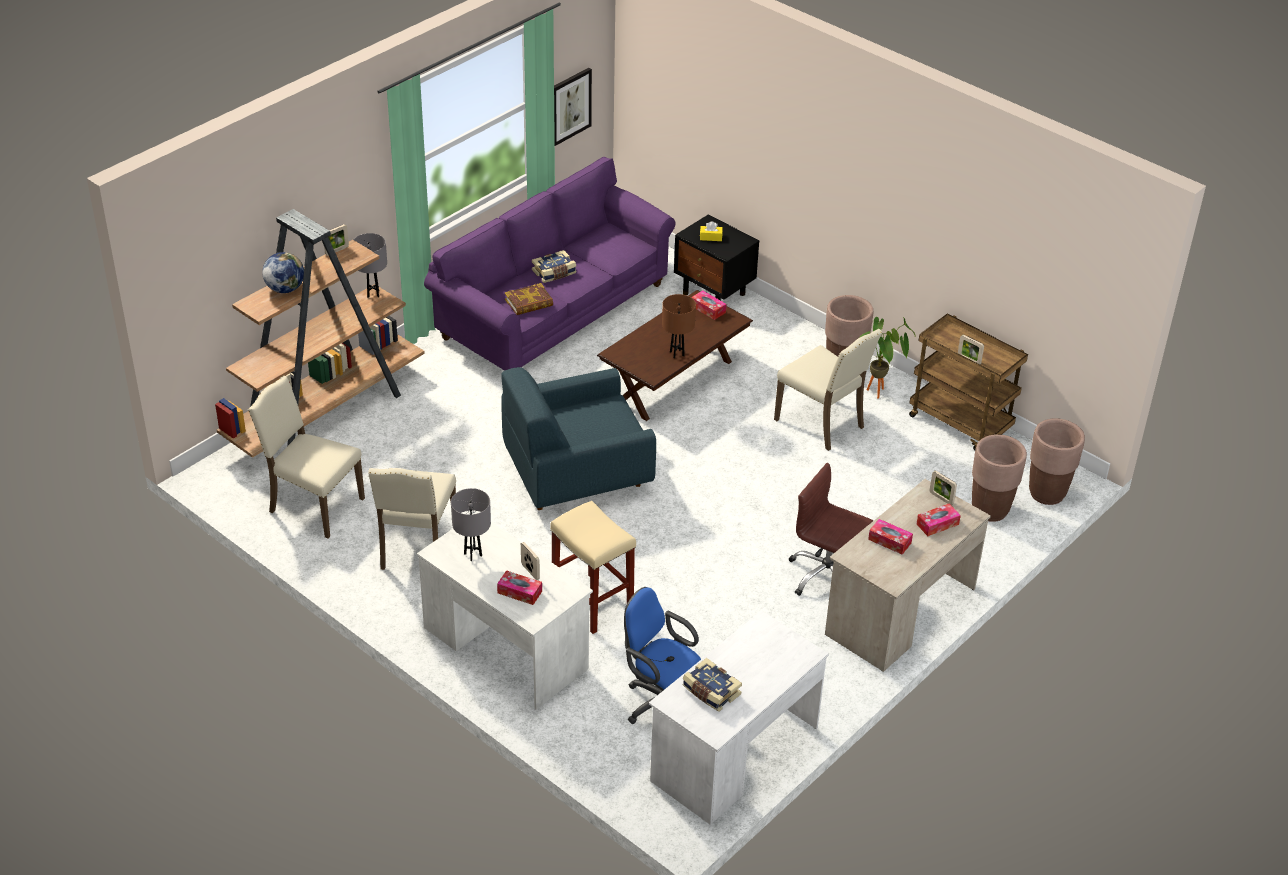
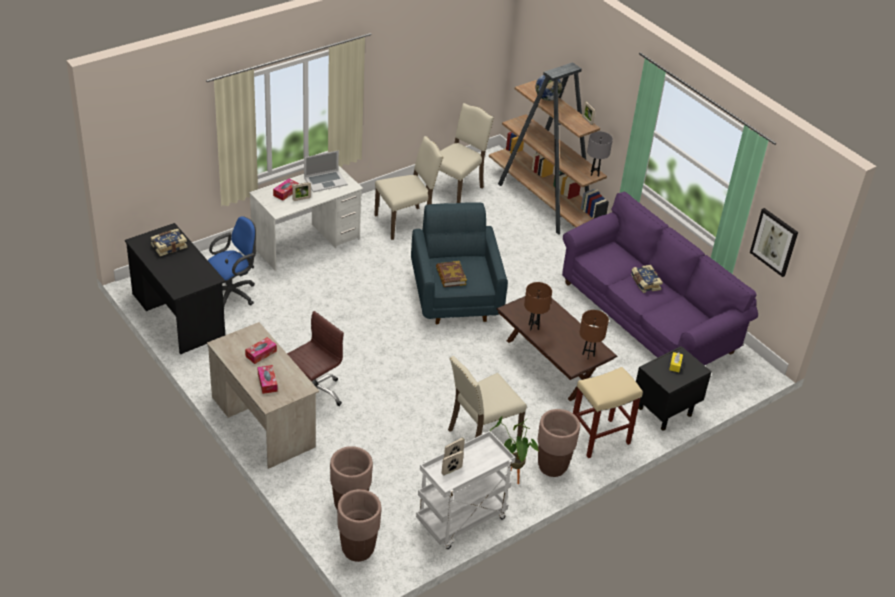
camera: 100 degrees right, 0 degrees up
beige chair [368,468,456,570] -> beige chair turned 135 degrees clockwise [374,136,444,240]
grey table lamp [451,488,491,561] -> laptop [304,150,348,192]
book [505,283,553,315] -> book moved to [436,261,467,287]
beige stool [550,501,636,634] -> beige stool moved to [573,367,643,458]
white desk [649,611,829,825] -> black desk [125,223,225,354]
tissue box [691,290,726,320] -> brown table lamp [579,310,609,360]
brown cart [909,313,1028,450] -> white cart [416,431,515,549]
picture frame [929,471,957,505] -> picture frame moved to [442,451,464,475]

